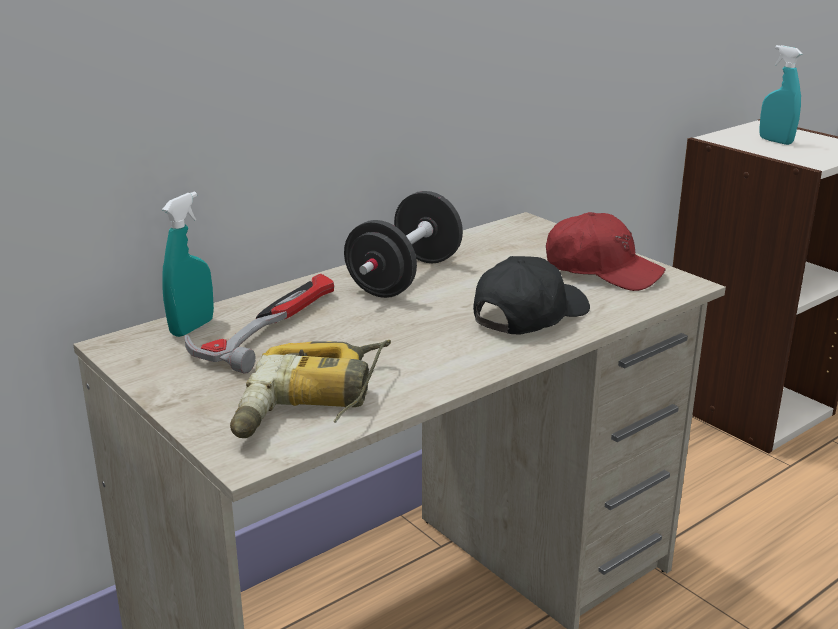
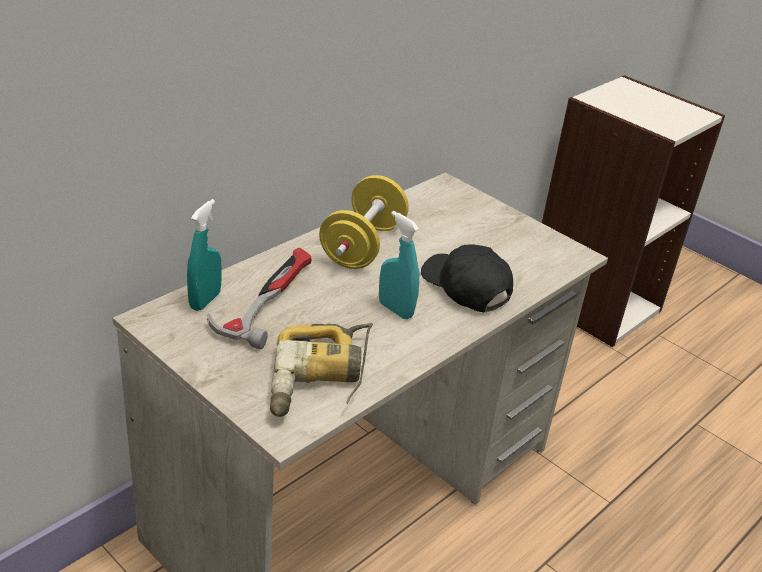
camera: 10 degrees left, 10 degrees up
black dumbbell [344,191,463,298] -> yellow dumbbell [319,175,409,269]
black cap [473,256,590,335] -> black cap turned 75 degrees counterclockwise [421,245,513,312]
red cap [546,212,666,291] -> none
turquoise spray bottle [759,45,803,145] -> turquoise spray bottle moved to [379,211,419,319]

